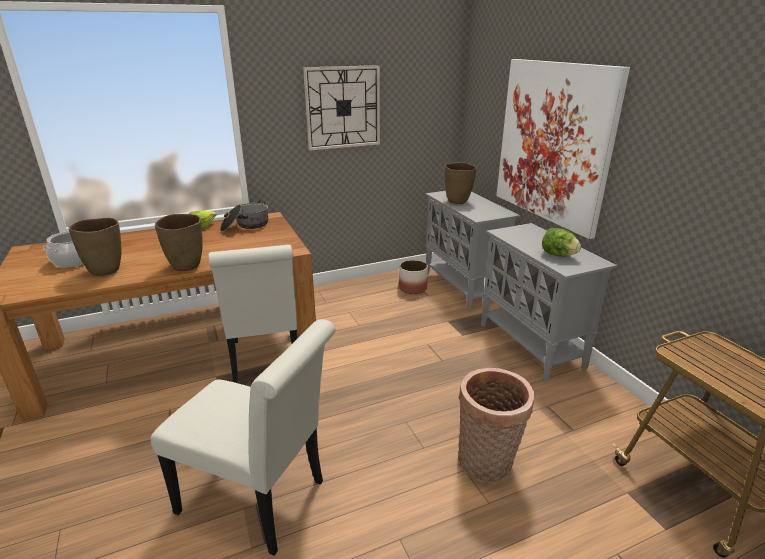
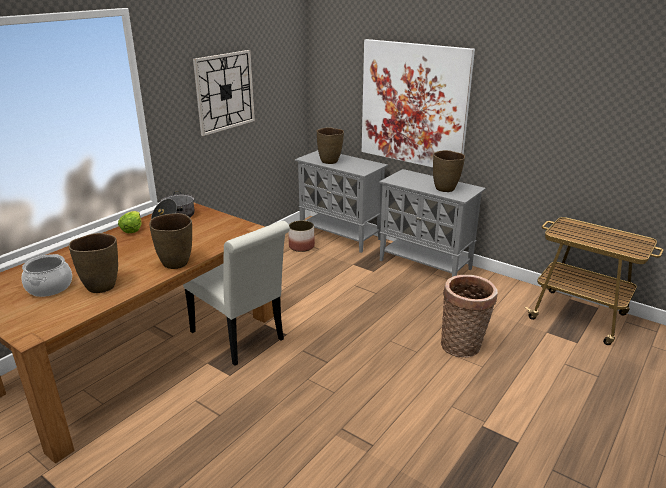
camera: 30 degrees left, 0 degrees up
white chair [151,319,336,556] -> none
lettuce [542,228,581,257] -> brown vase [433,150,465,192]

